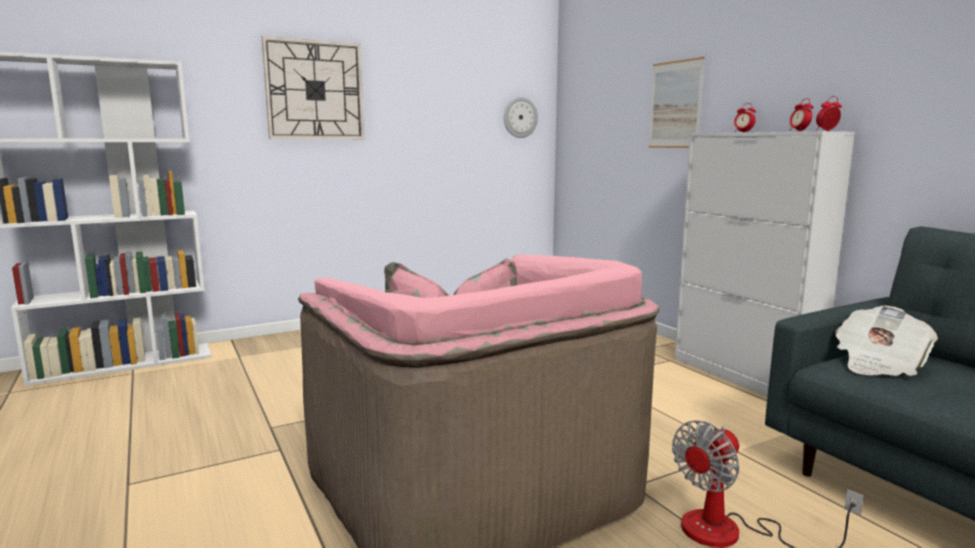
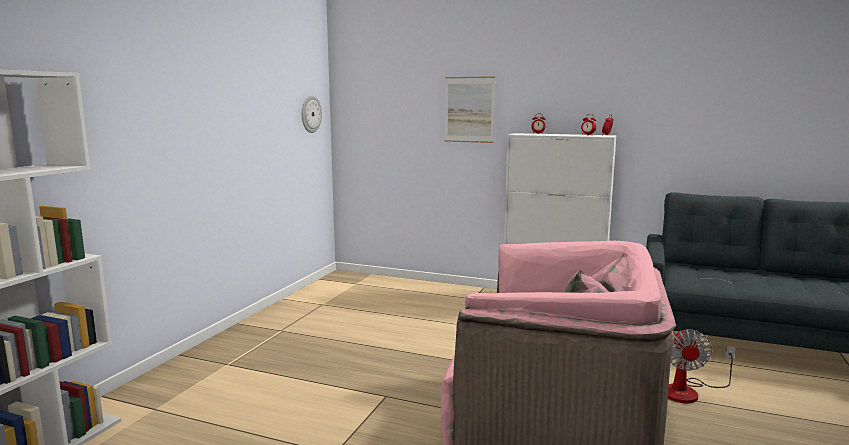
camera: 40 degrees left, 0 degrees up
wall clock [262,36,364,139] -> none
newspaper [835,306,938,376] -> none

